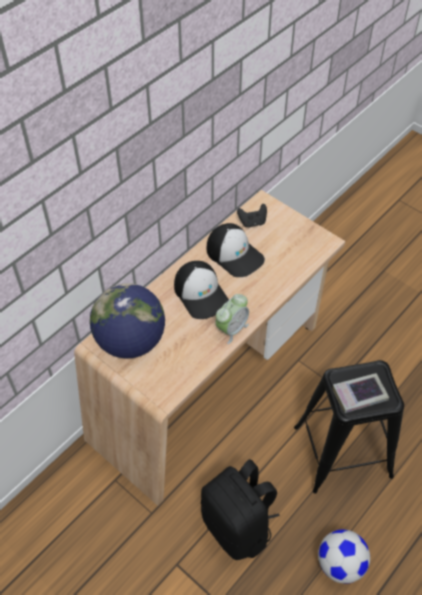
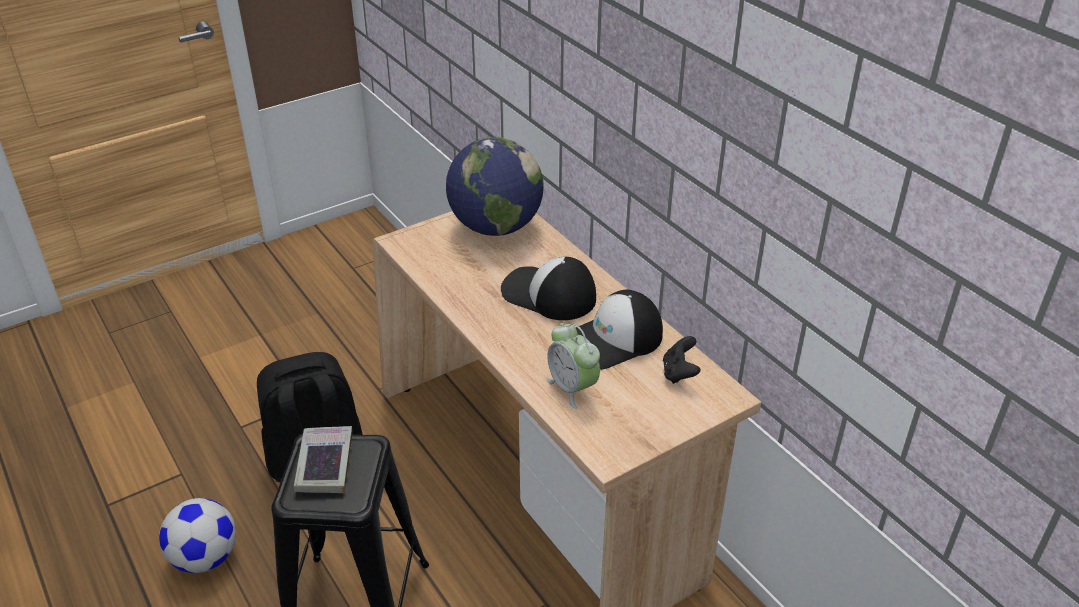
camera: 105 degrees right, 15 degrees down
cap [174,261,229,319] -> cap turned 45 degrees clockwise [501,256,596,320]
alarm clock [215,294,249,344] -> alarm clock moved to [546,323,600,409]

